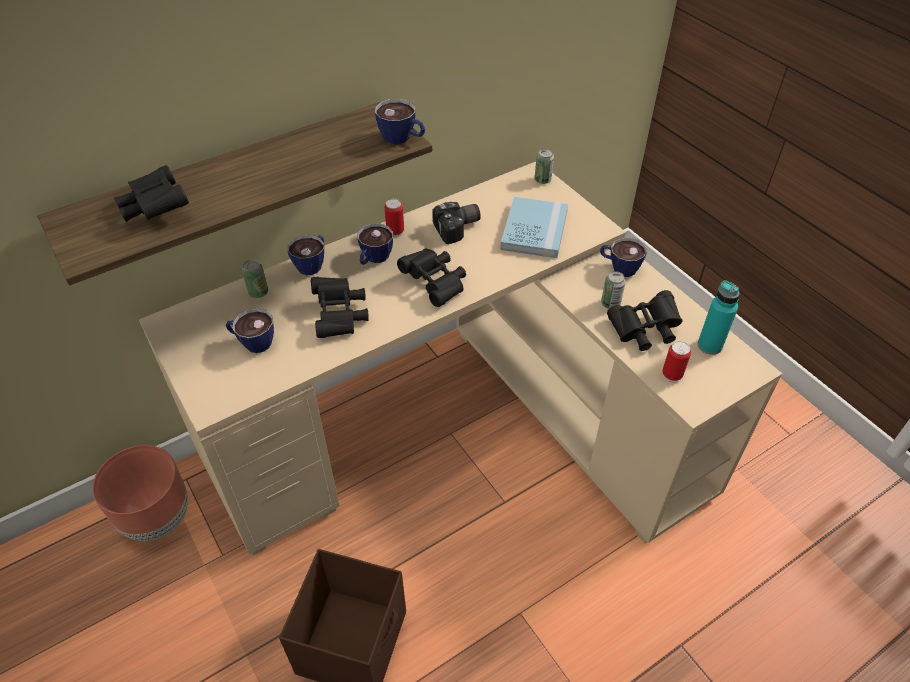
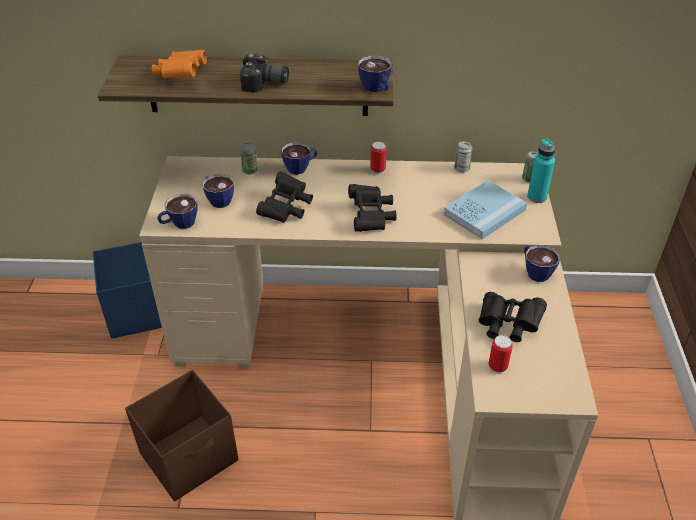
camera: 35 degrees right, 5 degrees down
brown planter [92,445,188,541] -> blue storage box [93,242,162,339]
black binoculars [114,165,189,222] -> orange binoculars [152,50,207,78]
cup [357,223,393,265] -> cup moved to [157,194,198,229]
camera [432,202,481,244] -> camera moved to [240,54,289,93]
can [601,271,626,309] -> can moved to [454,141,472,173]
turquoise bottle [698,281,740,355] -> turquoise bottle moved to [527,139,555,203]

